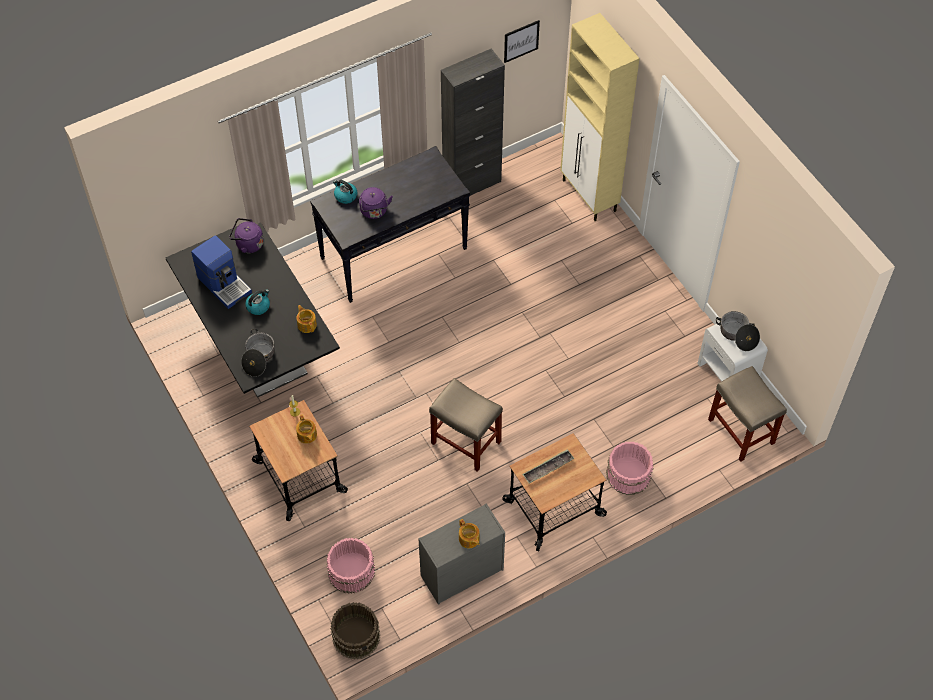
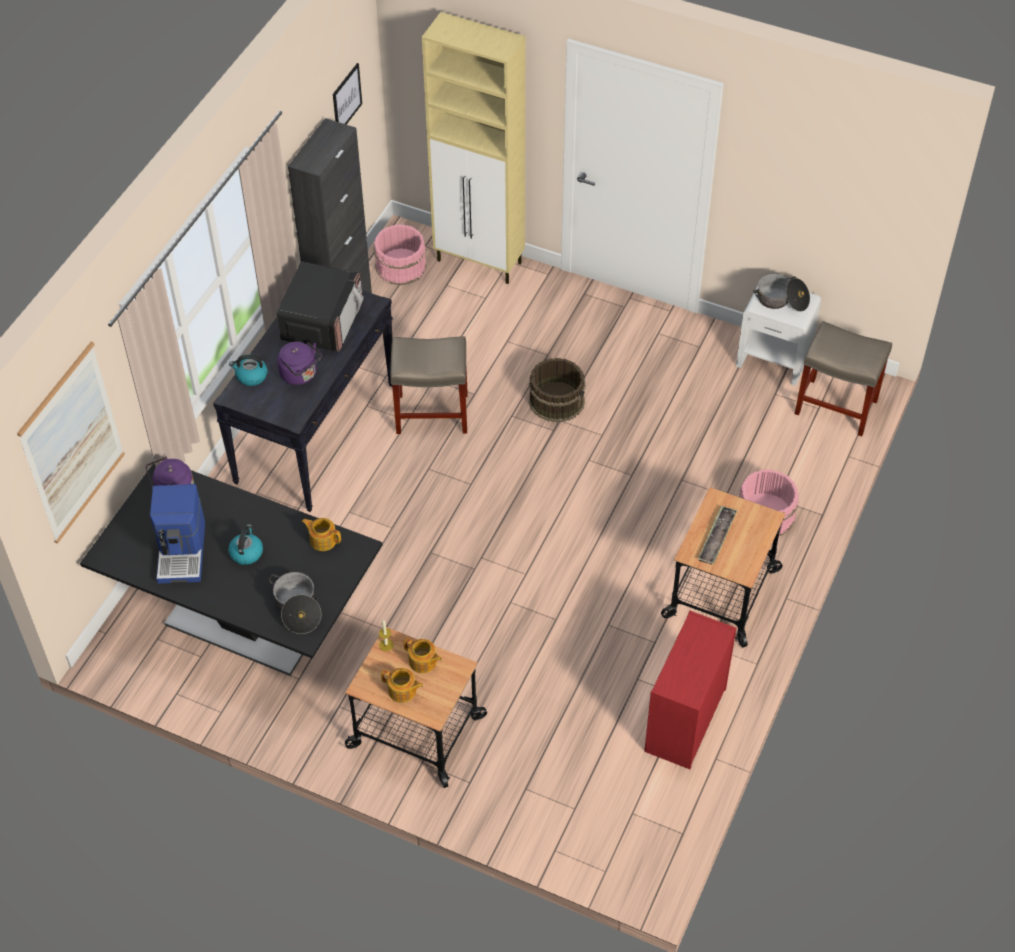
camera: 35 degrees left, 5 degrees down
coffee machine [191,235,252,309] -> coffee machine turned 75 degrees clockwise [150,484,205,584]
pink bucket [326,538,375,593] -> pink bucket moved to [373,224,427,285]
brown bucket [330,602,380,659] -> brown bucket moved to [529,358,586,422]
grey dresser [418,504,505,605] -> red dresser [644,611,736,769]
beige stool [429,378,503,472] -> beige stool moved to [390,336,468,434]
teapot [459,519,480,548] -> teapot moved to [381,668,423,703]
none -> picture [17,342,125,544]
none -> microwave [277,262,364,352]

